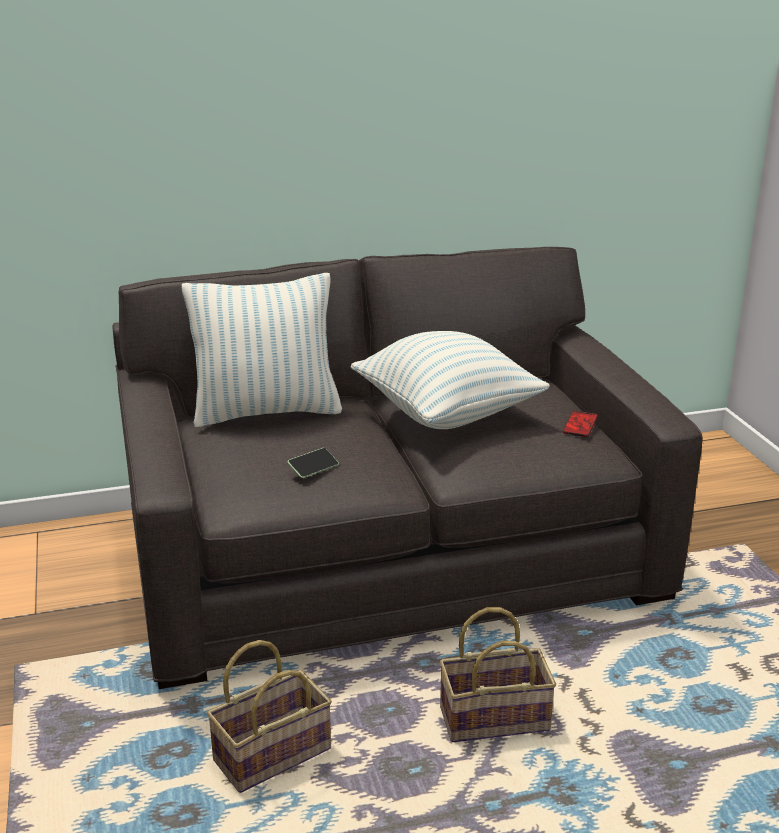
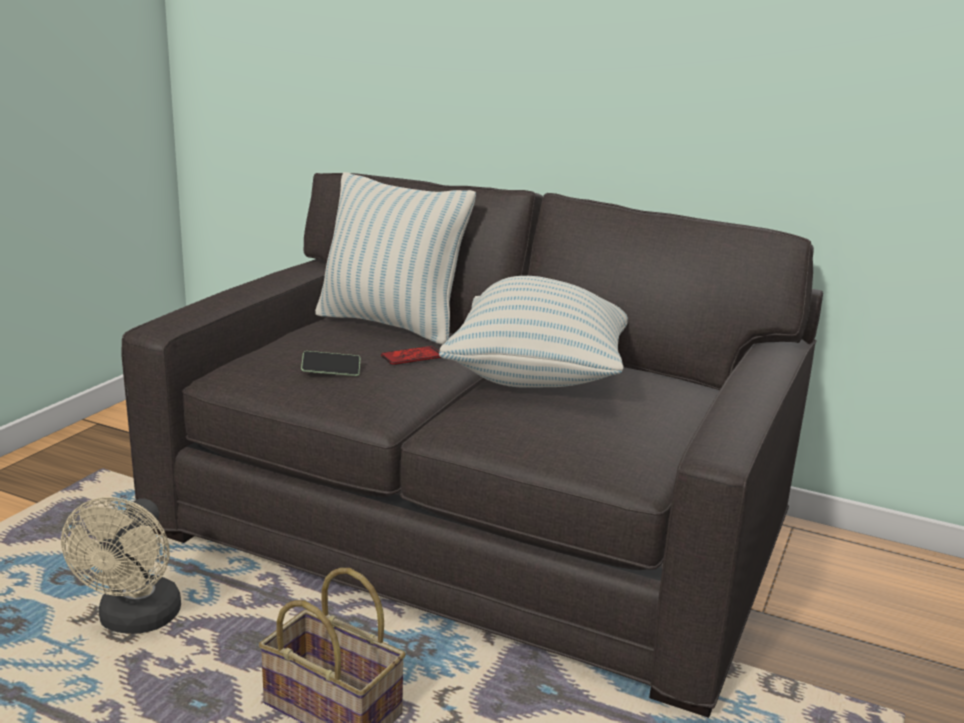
camera: 40 degrees right, 5 degrees down
basket [207,640,332,793] -> beige fan [61,497,181,634]
phone [563,411,598,437] -> phone moved to [381,346,442,365]

